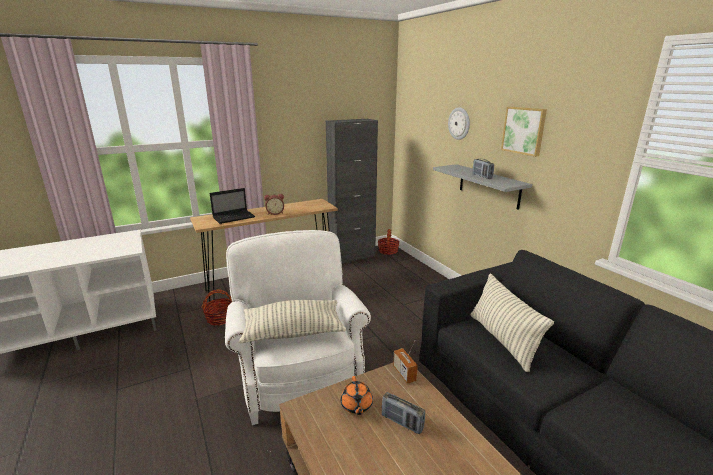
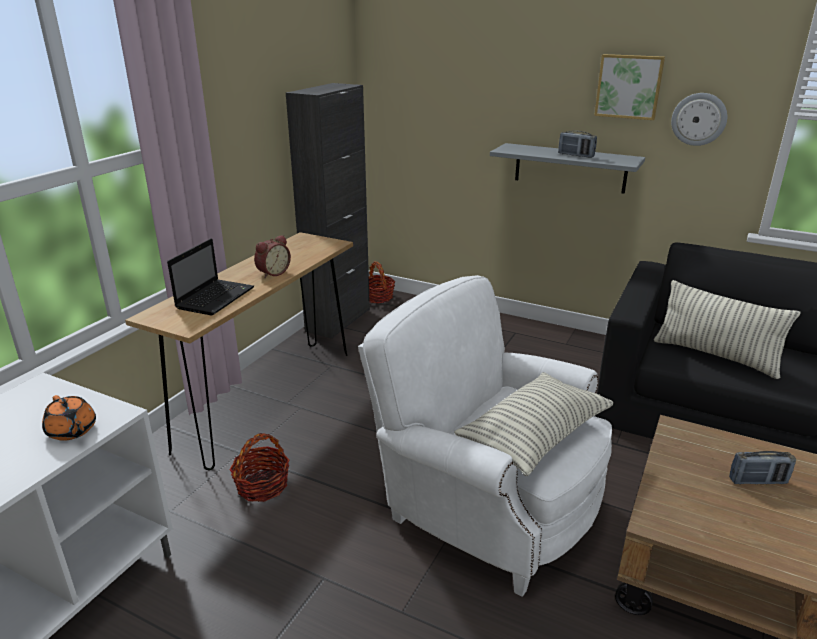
camera: 35 degrees left, 5 degrees up
orange teapot [341,376,373,415] -> orange teapot moved to [42,395,96,441]
radio [393,341,418,384] -> none
wall clock [448,107,470,140] -> wall clock moved to [671,93,727,146]

